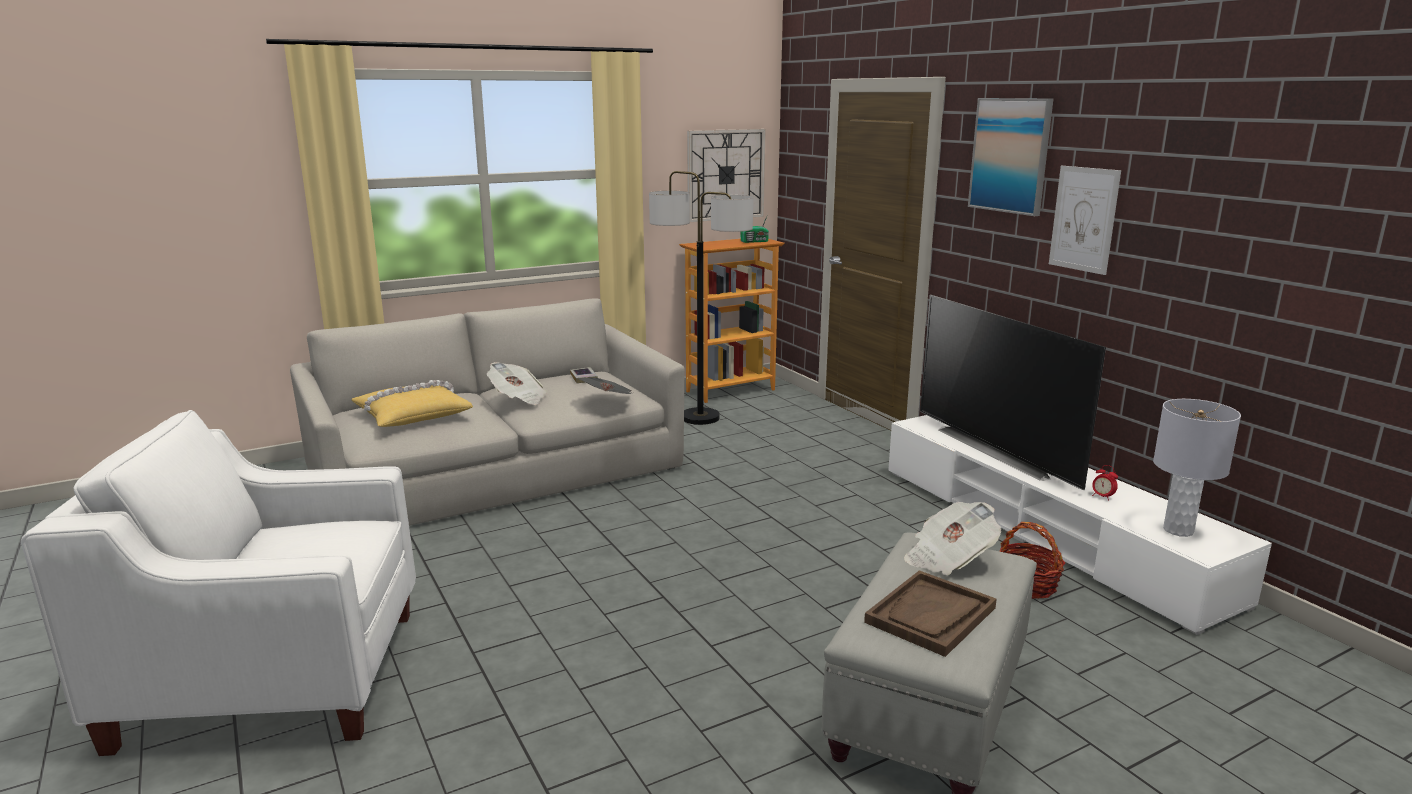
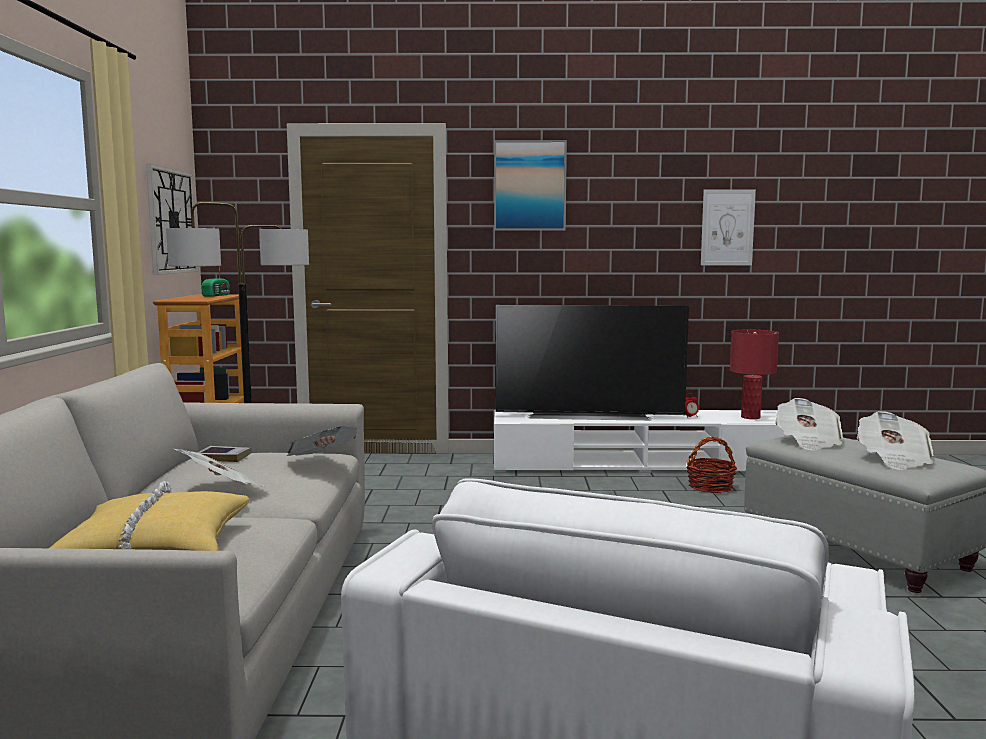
camera: 60 degrees left, 10 degrees down
brown tray [864,570,997,657] -> newspaper [857,411,934,470]
picture [1049,166,1121,275] -> picture moved to [701,190,756,265]
grey table lamp [1153,399,1241,537] -> red table lamp [730,330,779,419]

